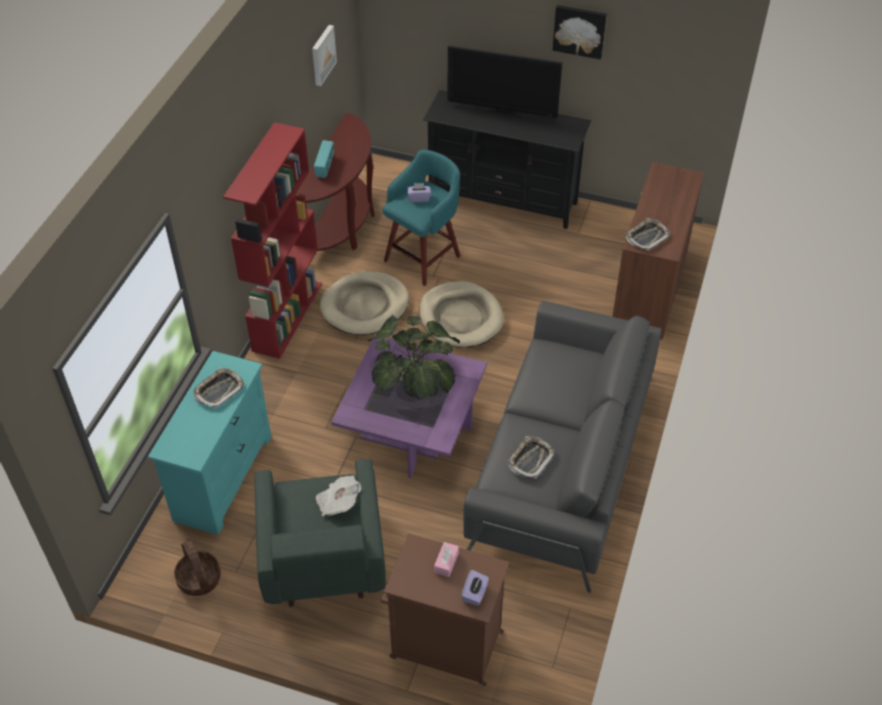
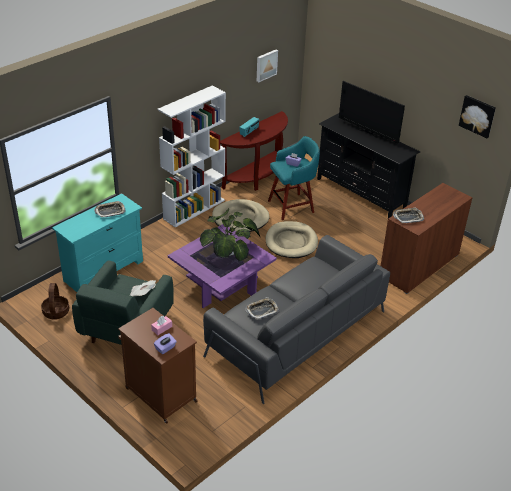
camera: 25 degrees right, 10 degrees down
red bookcase [223,122,322,359] -> white bookcase [158,86,226,228]
picture [553,5,607,60] -> picture moved to [459,95,496,138]

